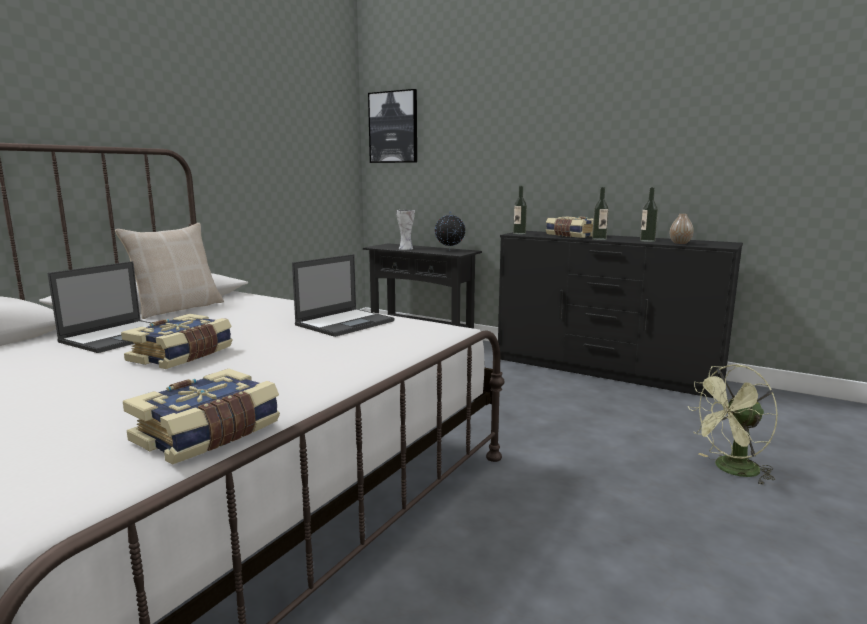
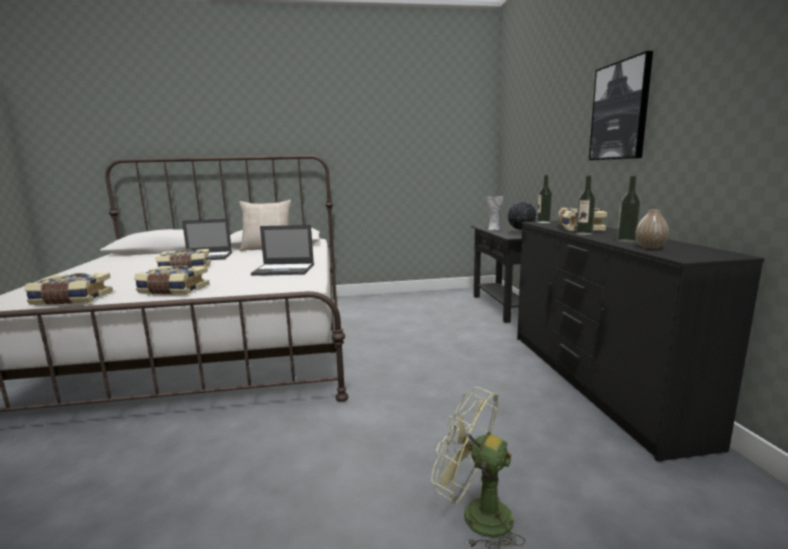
camera: 50 degrees right, 0 degrees up
picture [368,89,417,163] -> picture moved to [589,51,653,160]
none -> book [134,265,210,295]

